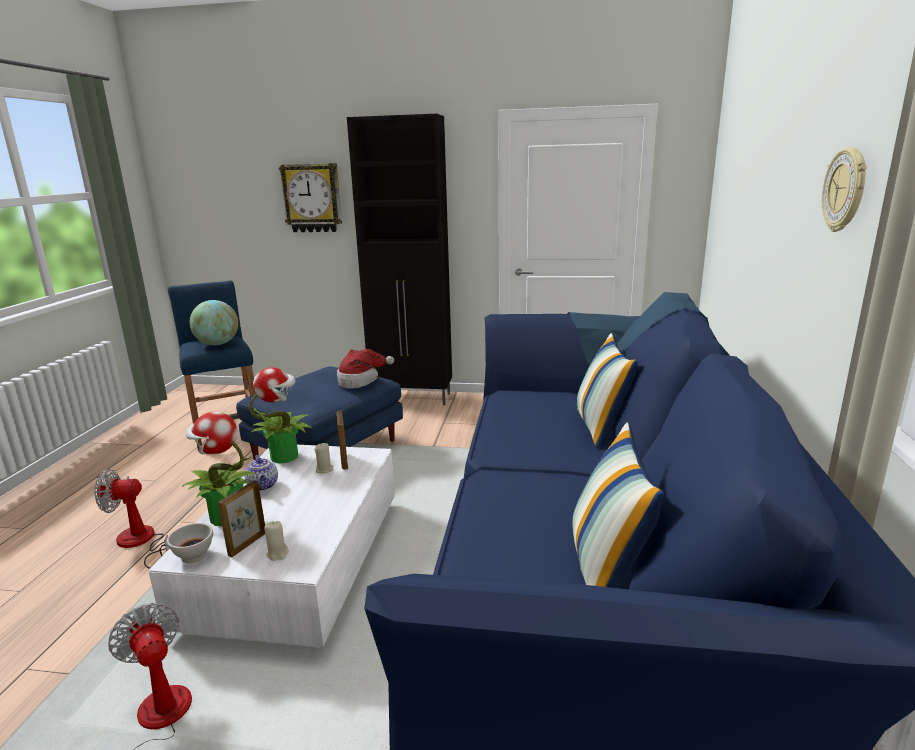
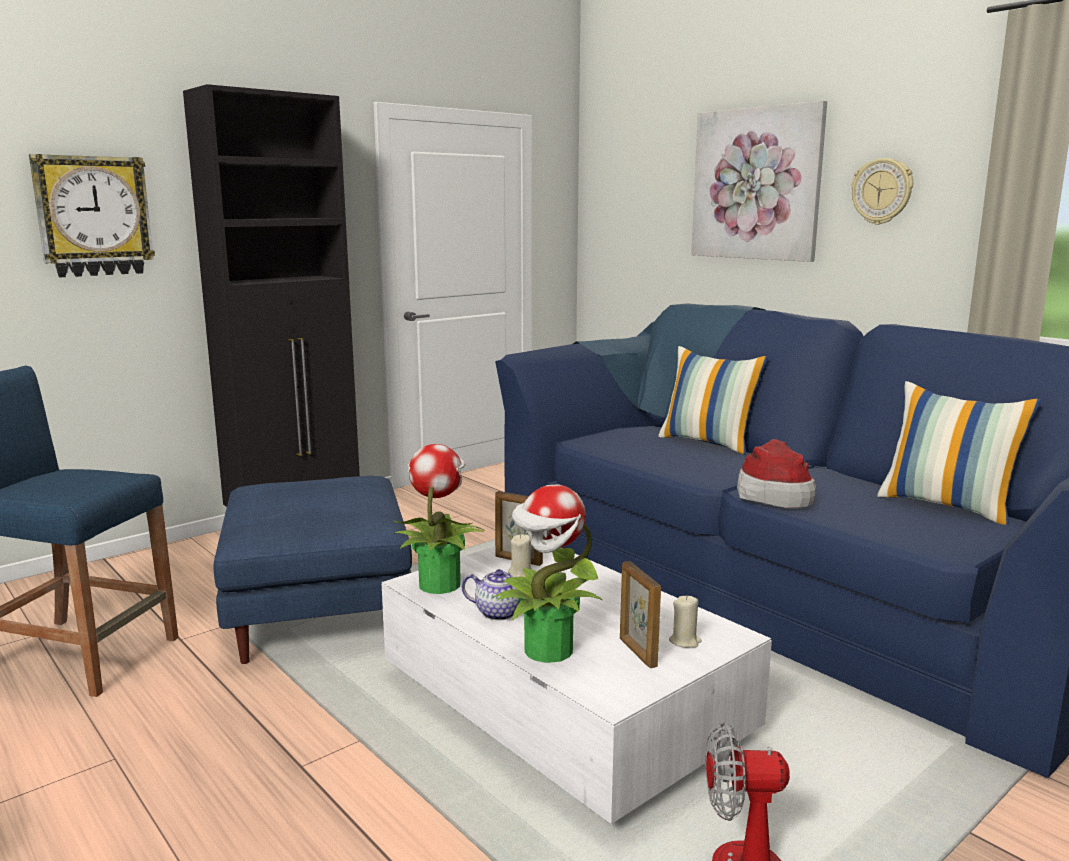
camera: 50 degrees left, 5 degrees down
fan [94,469,169,569] -> none
white bowl [167,523,213,563] -> none
globe [190,300,238,345] -> none
hat [337,349,394,389] -> hat moved to [737,439,816,509]
none -> picture [691,101,827,262]

